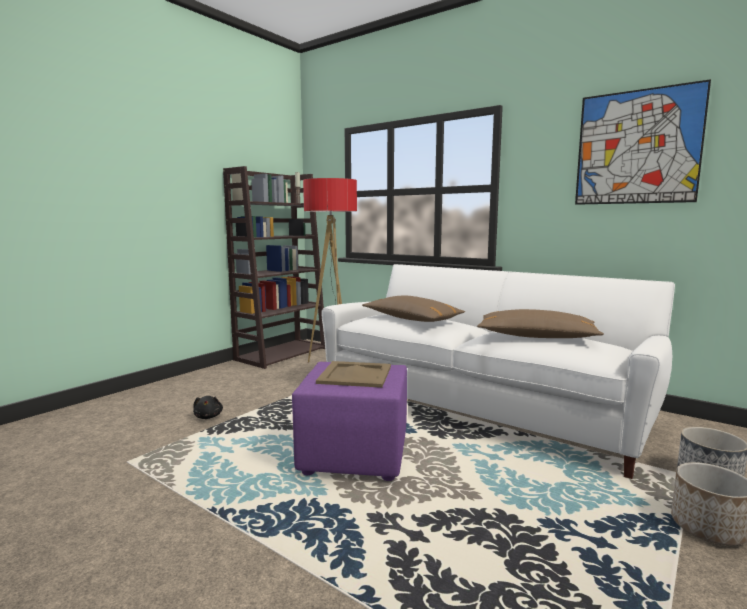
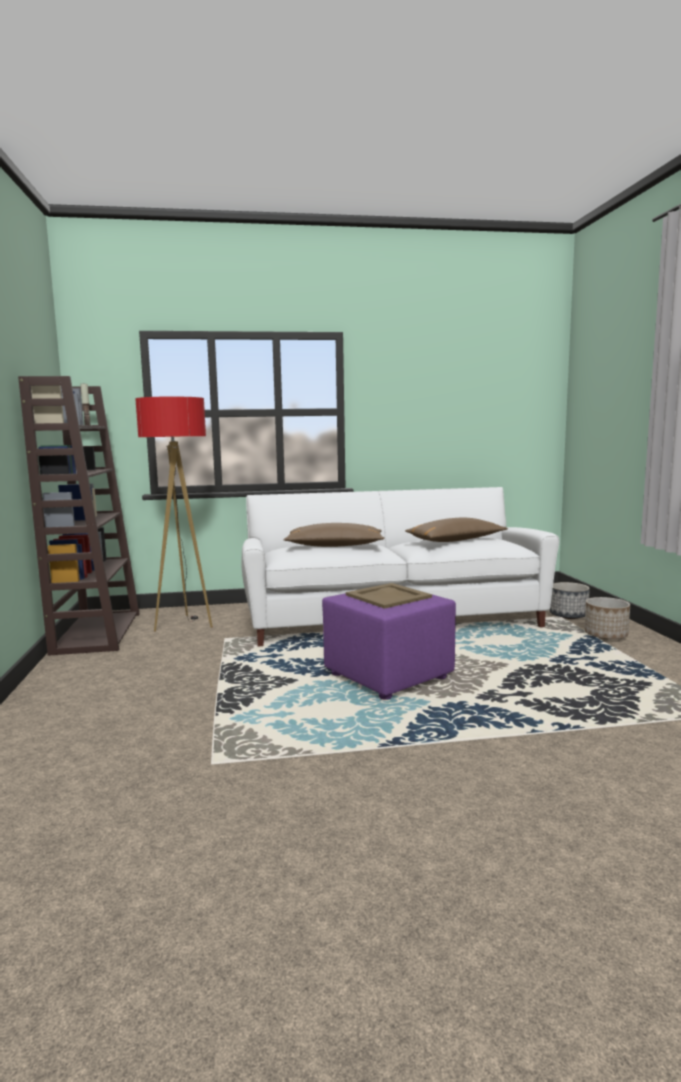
camera: 45 degrees left, 0 degrees up
black plush toy [193,396,223,419] -> none
picture [575,79,711,205] -> none

